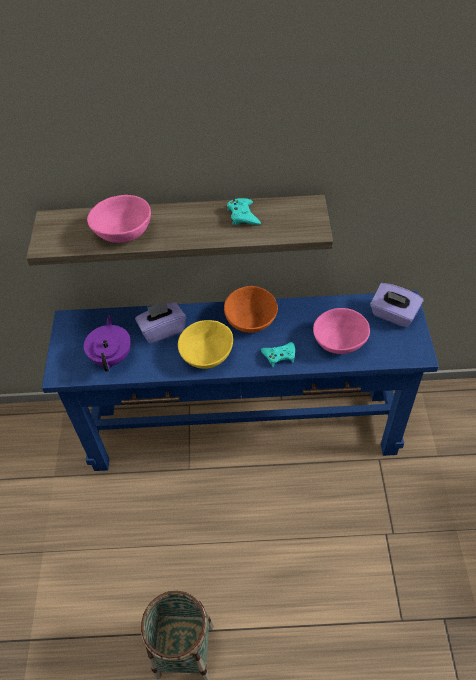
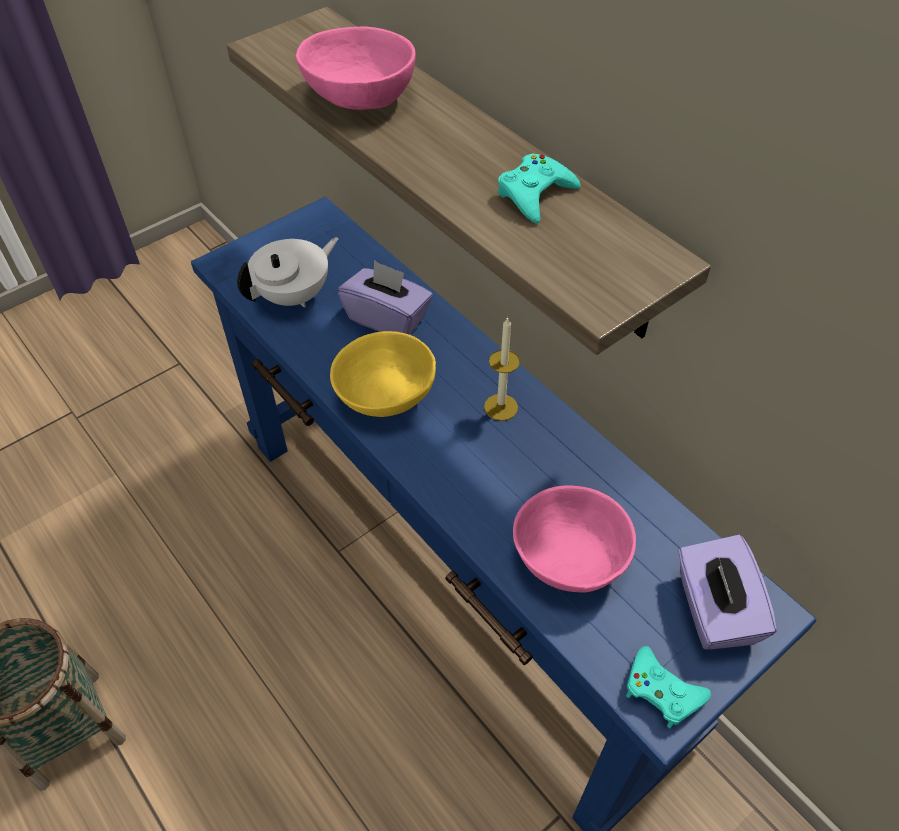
camera: 50 degrees right, 0 degrees up
purple teapot [84,315,131,372] -> white teapot [237,237,339,308]
orange bowl [224,286,278,333] -> candle [484,317,520,421]
turquoise game controller [261,342,295,367] -> turquoise game controller moved to [626,646,711,728]

